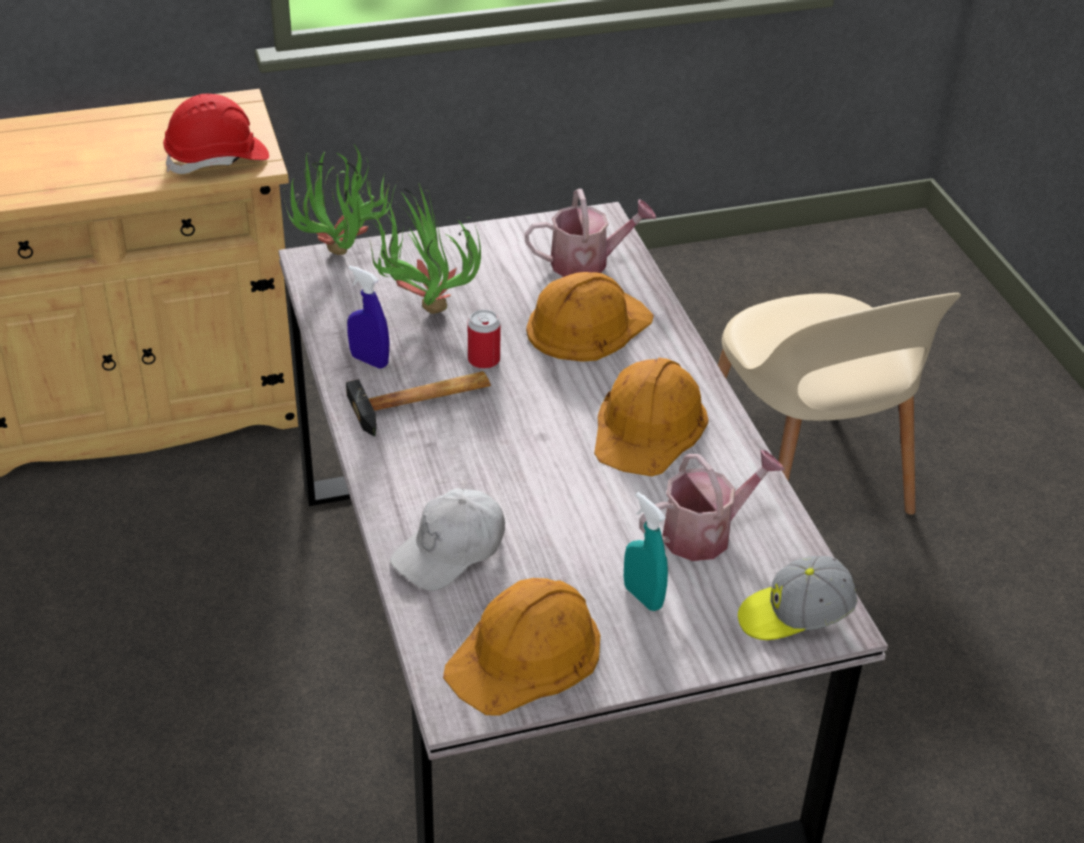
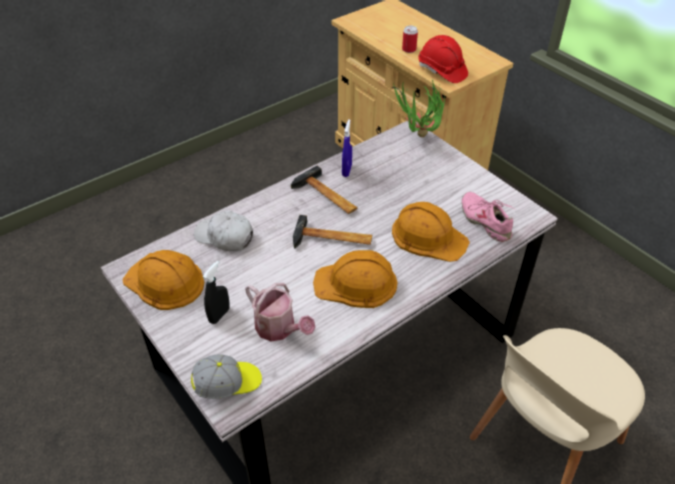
camera: 70 degrees right, 5 degrees up
potted plant [370,184,481,314] -> none
can [468,310,501,369] -> can moved to [402,26,418,53]
watering can [525,189,656,277] -> pink shoe [462,192,516,242]
turquoise spray bottle [624,492,668,611] -> black spray bottle [203,261,230,324]
cap [738,556,858,640] -> cap turned 105 degrees clockwise [191,354,262,399]
none -> hammer [293,215,372,249]

